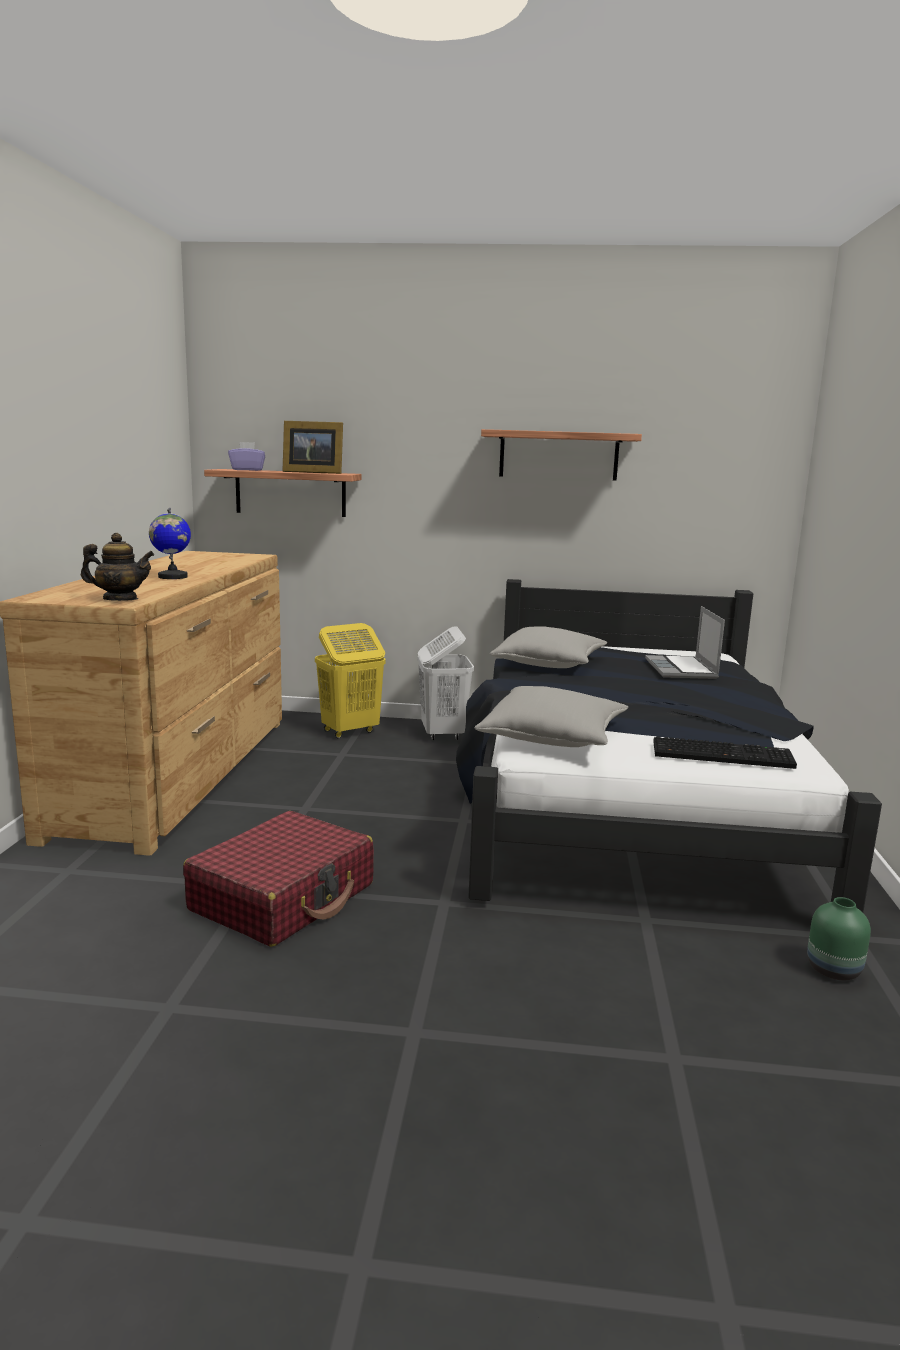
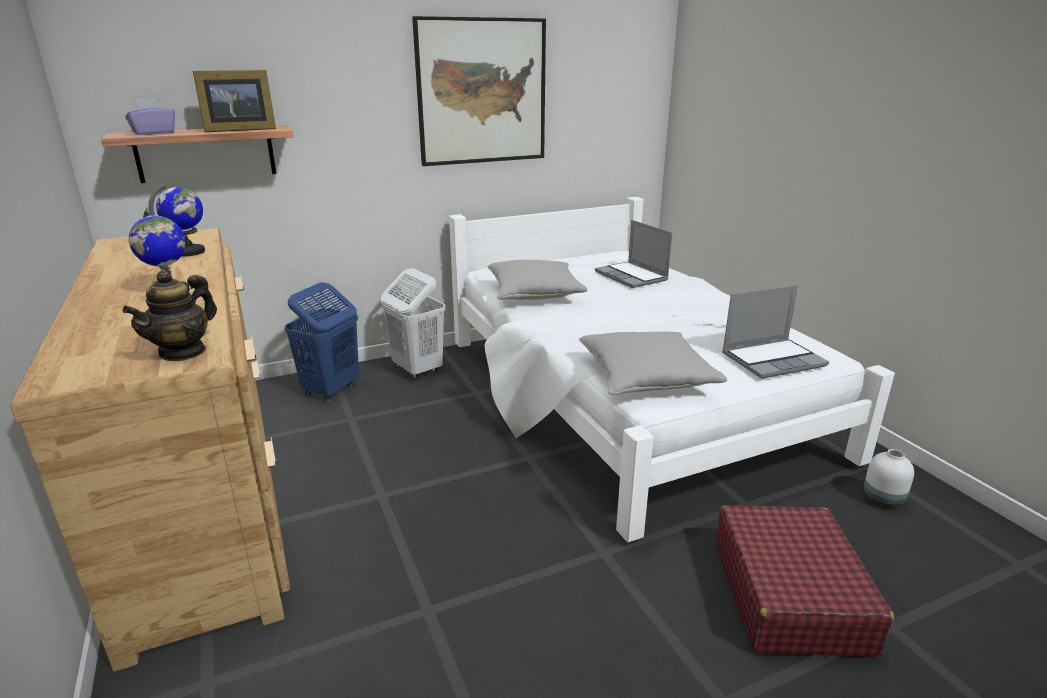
camera: 30 degrees left, 10 degrees up
teapot [81,533,154,601] -> teapot turned 150 degrees clockwise [122,270,217,361]
red suitcase [183,811,374,947] -> red suitcase moved to [716,505,894,657]
yellow laundry basket [315,623,385,738] -> blue laundry basket [285,282,359,402]
black bed [456,579,882,912] -> white bed [449,197,895,542]
shelf [481,429,642,481] -> picture [412,16,546,166]
keyboard [653,736,797,769] -> laptop [722,285,829,379]
green vase [807,897,871,980] -> white vase [864,449,914,508]
none -> globe [148,183,205,257]

